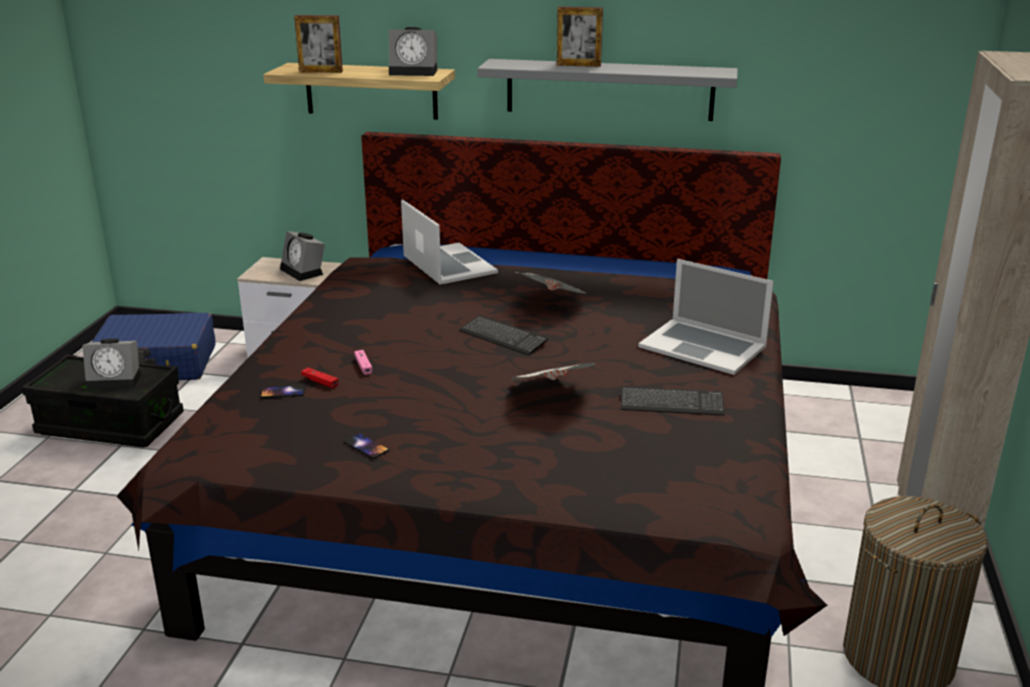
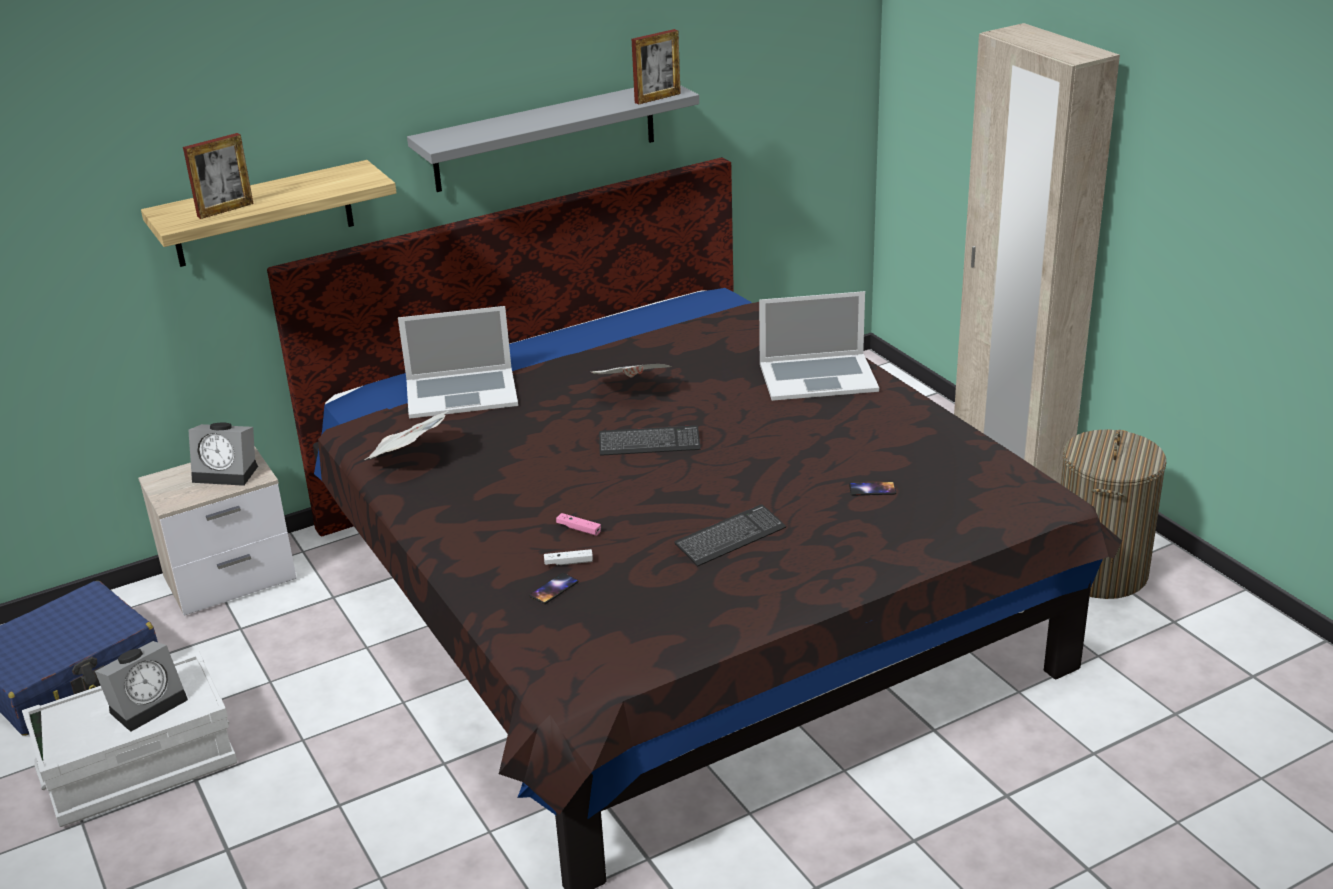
camera: 40 degrees left, 5 degrees up
black storage box [21,354,184,447] -> white storage box [22,652,237,827]
red game controller [301,368,338,388] -> white game controller [544,549,593,565]
phone [344,434,389,459] -> phone moved to [849,482,896,495]
alarm clock [389,27,437,76] -> none
laptop [401,199,498,284] -> laptop turned 150 degrees clockwise [398,306,518,419]
newspaper [510,363,595,380] -> newspaper moved to [365,410,450,460]
picture frame [557,7,603,67] -> picture frame moved to [632,29,681,105]
keyboard [621,386,725,416] -> keyboard moved to [674,504,786,566]

